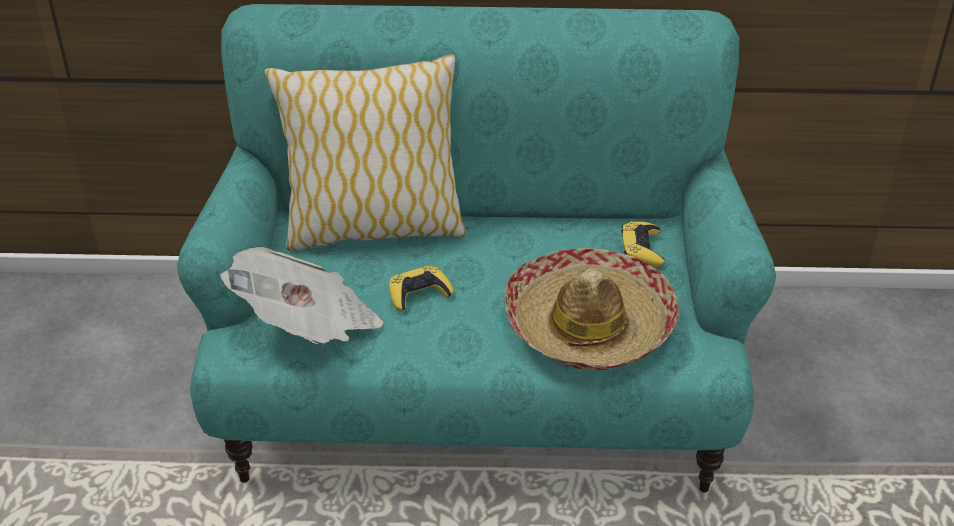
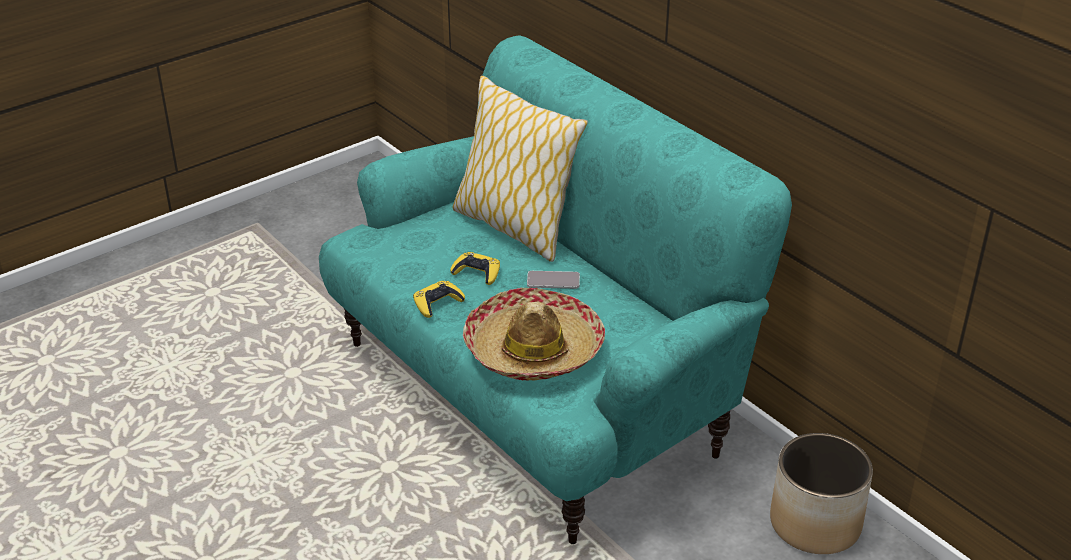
camera: 50 degrees right, 5 degrees down
newspaper [220,247,383,345] -> none
yellow game controller [622,221,665,267] -> yellow game controller moved to [413,281,465,318]
none -> phone [527,271,580,289]
none -> planter [770,433,873,554]

